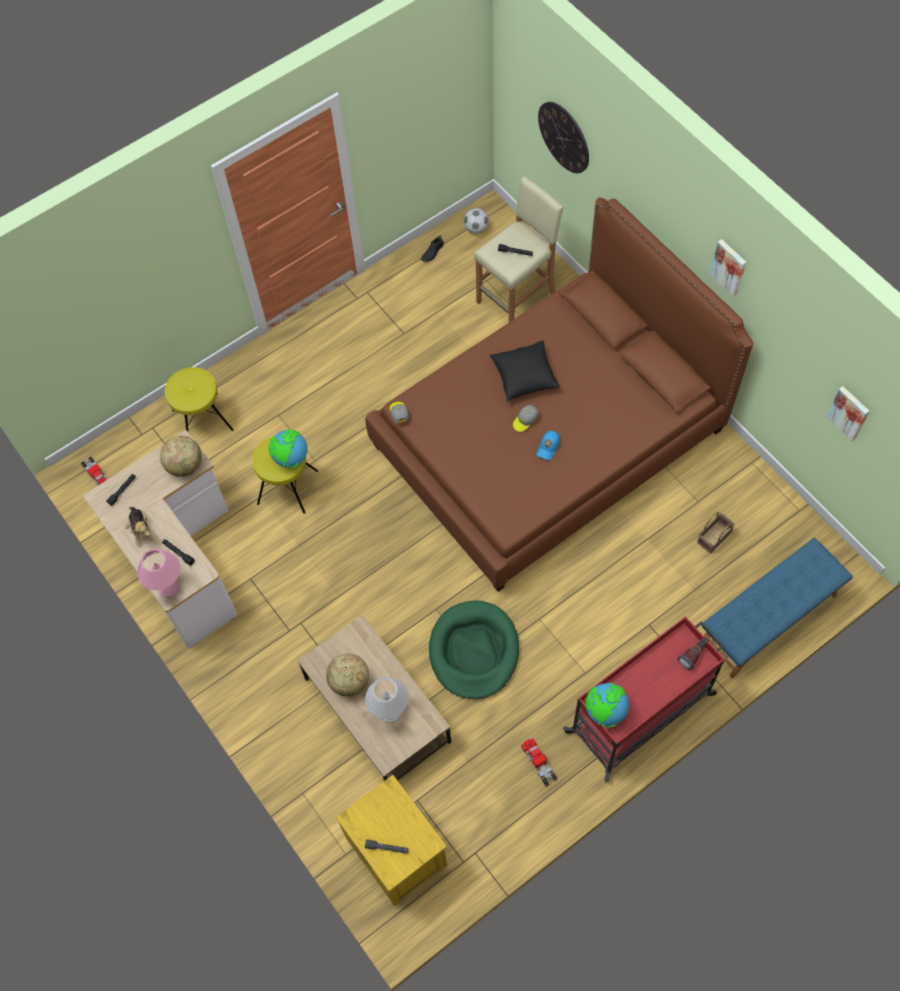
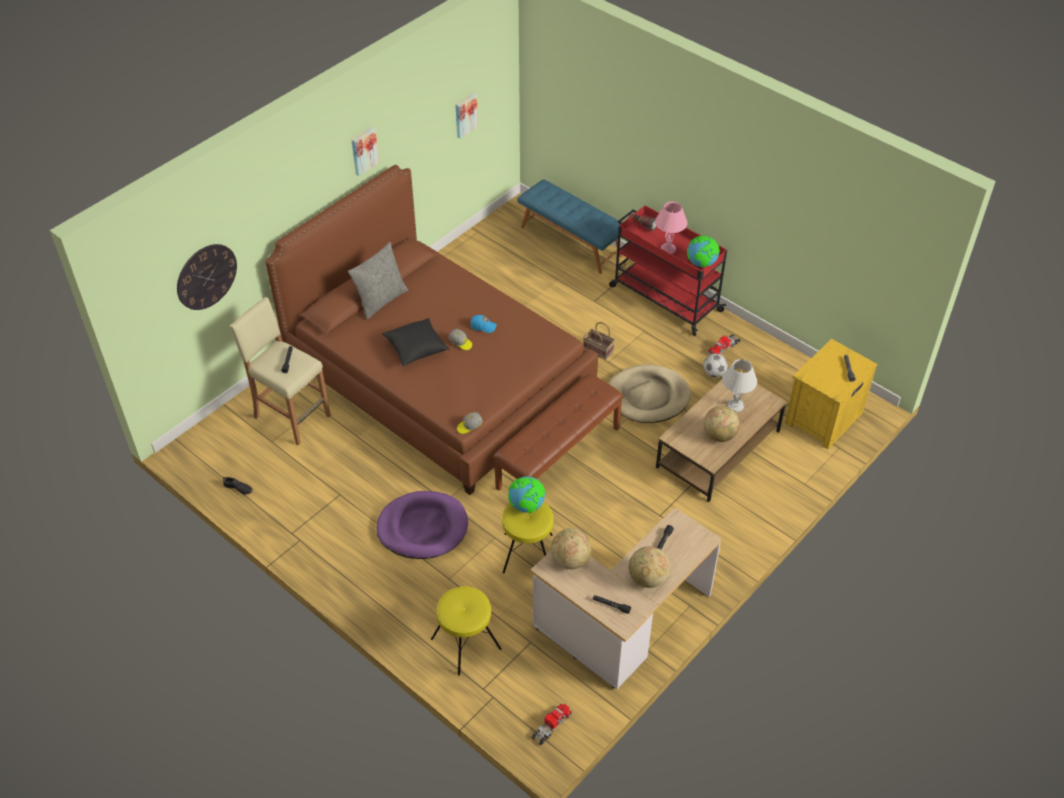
camera: 105 degrees left, 15 degrees down
plush toy [125,507,153,545] -> globe [629,546,670,588]
pink table lamp [137,549,181,598] -> pink table lamp moved to [655,202,688,254]
green dog bed [429,600,519,699] -> beige dog bed [608,364,691,423]
football [464,208,489,234] -> football moved to [703,354,728,378]
basket [697,512,735,554] -> basket moved to [583,322,615,359]
none -> grey pillow [348,242,408,320]
none -> purple dog bed [376,491,468,559]
none -> brown bench [493,374,624,491]

